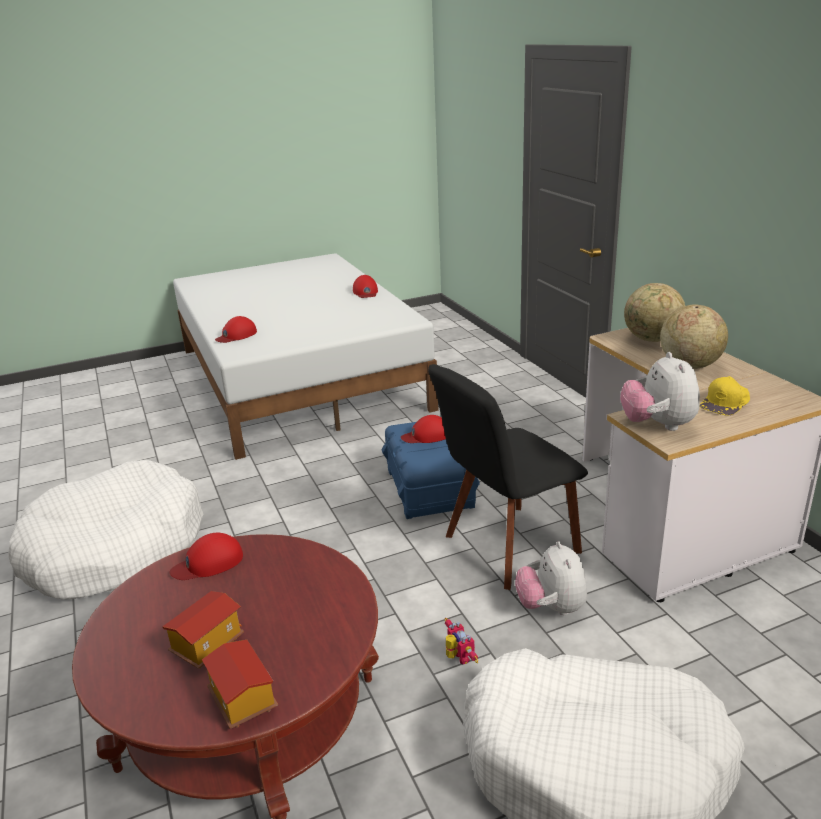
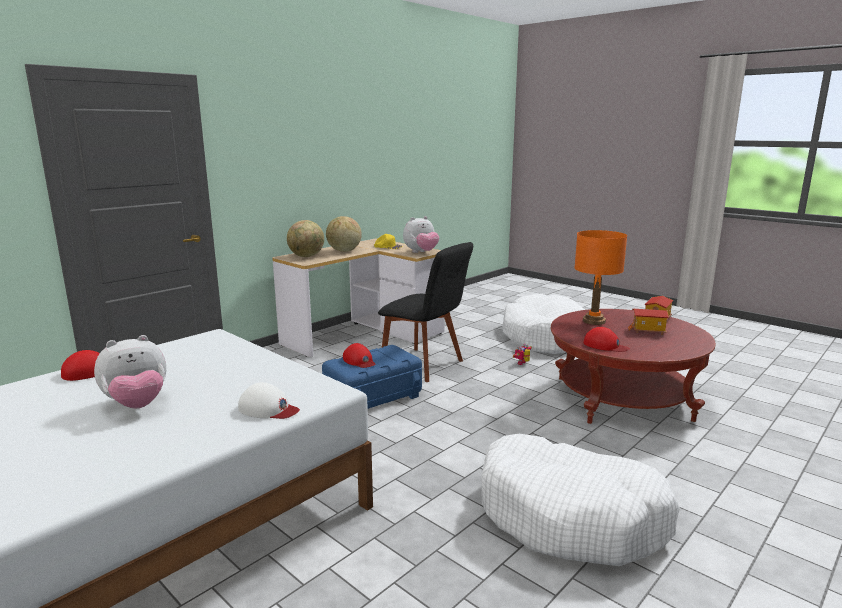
camera: 115 degrees left, 10 degrees down
red cap [215,316,257,343] -> white cap [238,382,300,419]
plush toy [515,542,587,615] -> plush toy moved to [94,335,166,409]
none -> orange table lamp [574,230,627,325]

